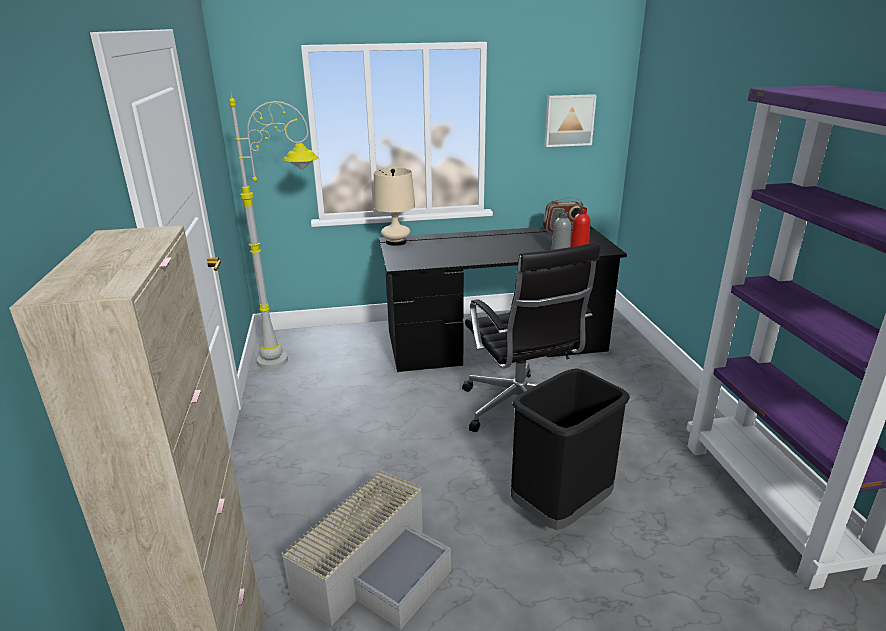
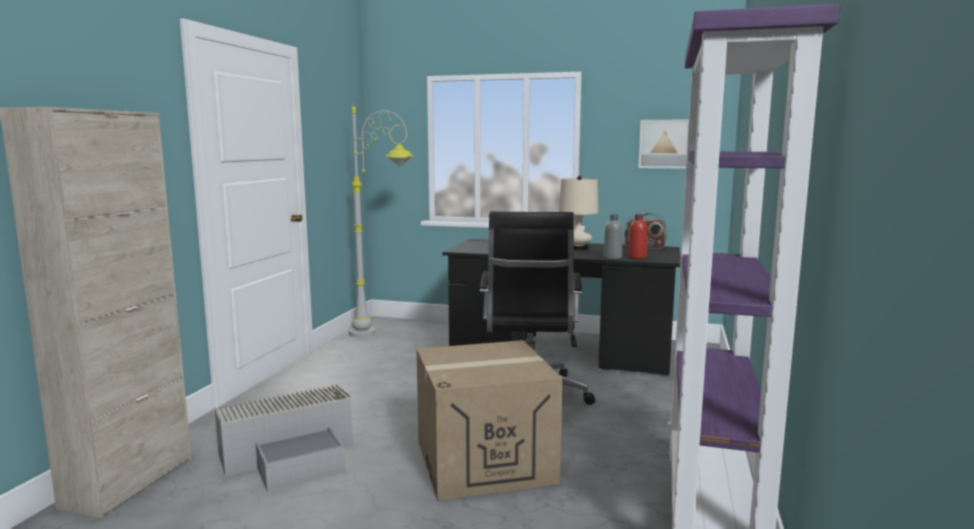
camera: 25 degrees right, 15 degrees down
beige table lamp [374,168,415,246] -> beige table lamp moved to [559,176,599,250]
black trash can [511,368,630,530] -> cardboard box [417,340,562,501]

